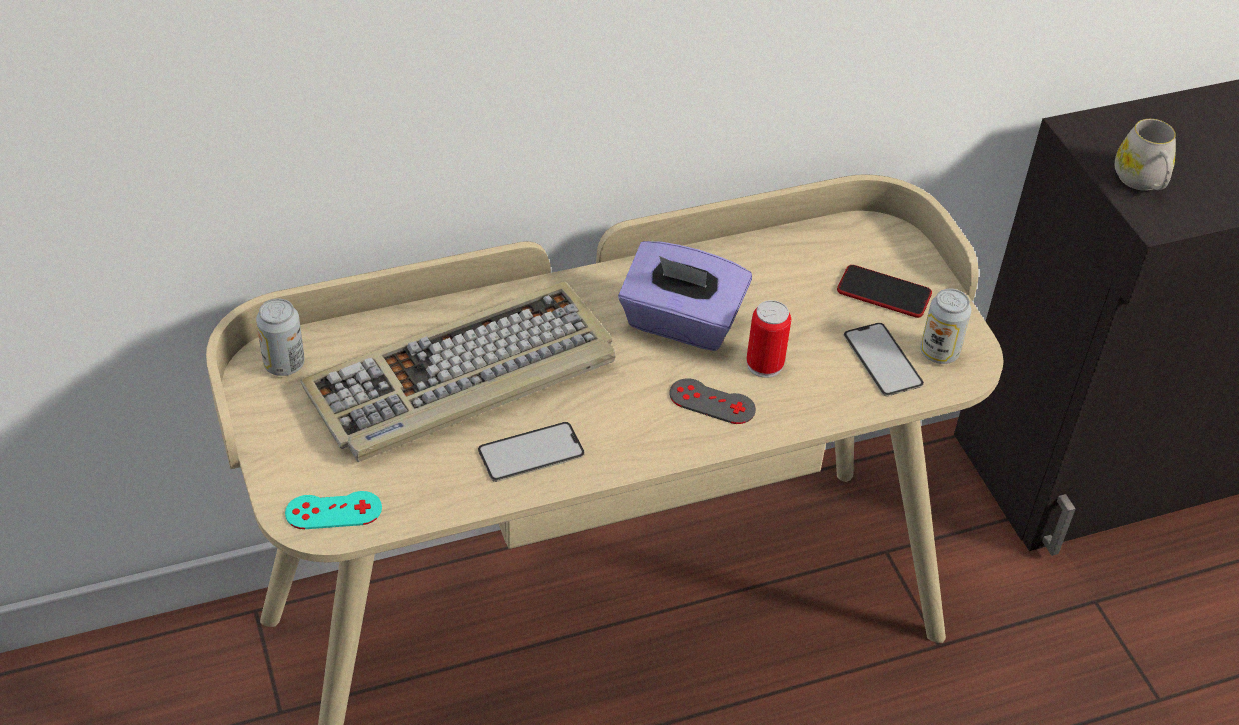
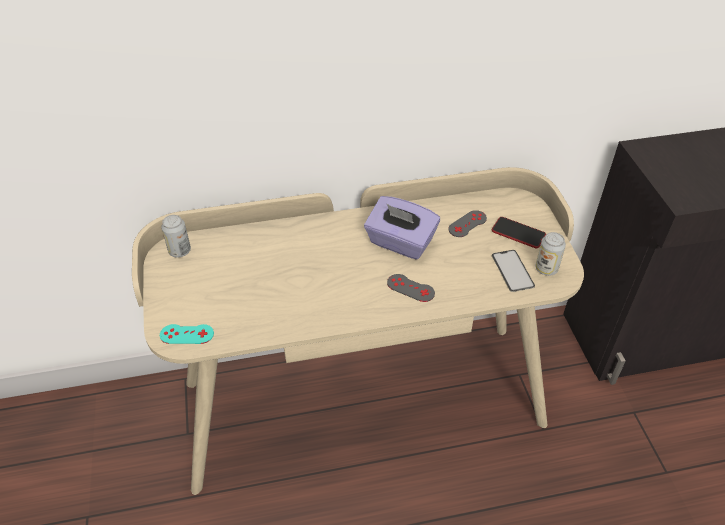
camera: 10 degrees right, 0 degrees up
keyboard [300,281,616,462] -> none
phone [478,422,585,482] -> none
can [746,300,791,378] -> none
white mug [1115,119,1176,191] -> none
none -> grey game controller [448,210,487,237]

